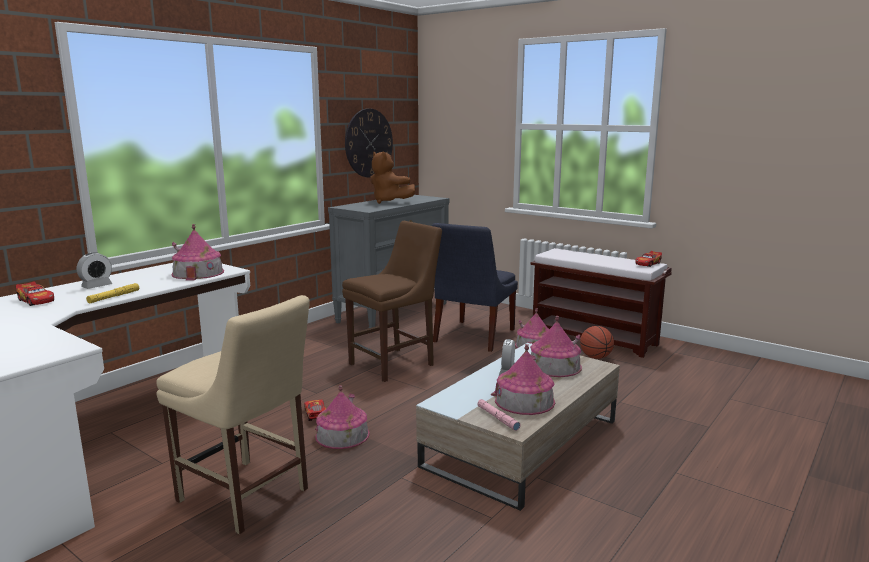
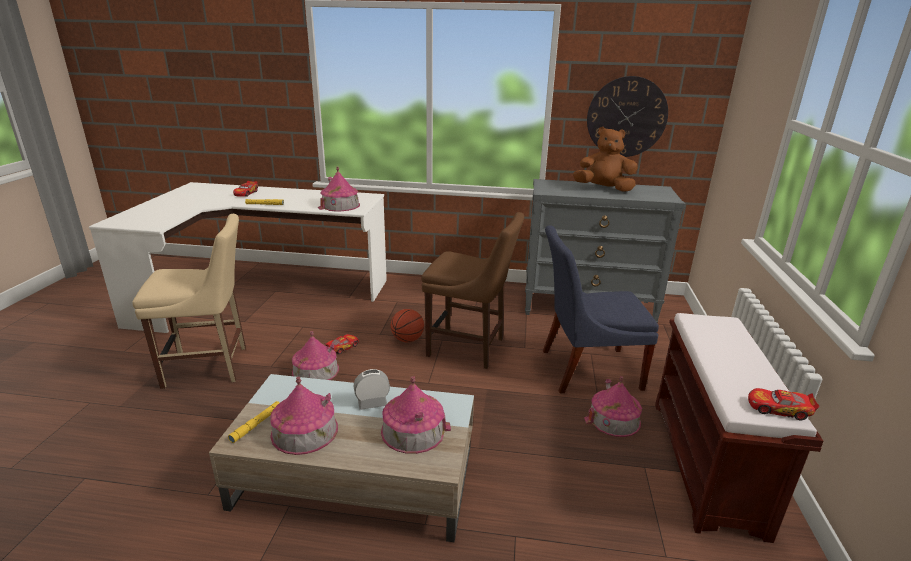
camera: 60 degrees right, 10 degrees up
alarm clock [77,252,112,289] -> none
beige chair [156,295,310,534] -> beige chair turned 105 degrees counterclockwise [132,214,246,389]
brown plush toy [370,152,415,204] -> brown plush toy turned 90 degrees clockwise [573,127,638,192]
pink flashlight [478,399,520,431] -> yellow flashlight [228,401,279,443]
basketball [580,326,614,359] -> basketball moved to [391,309,424,343]

